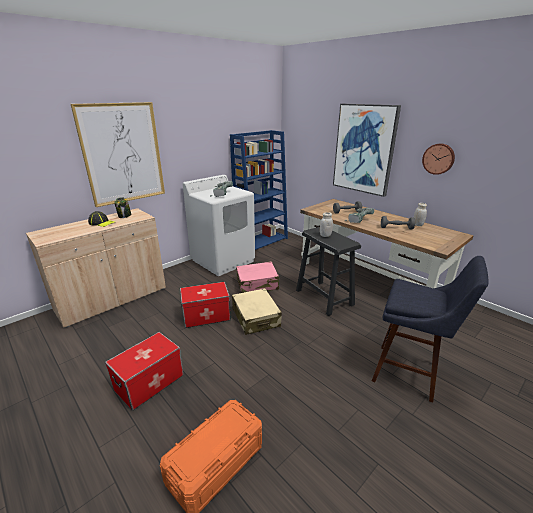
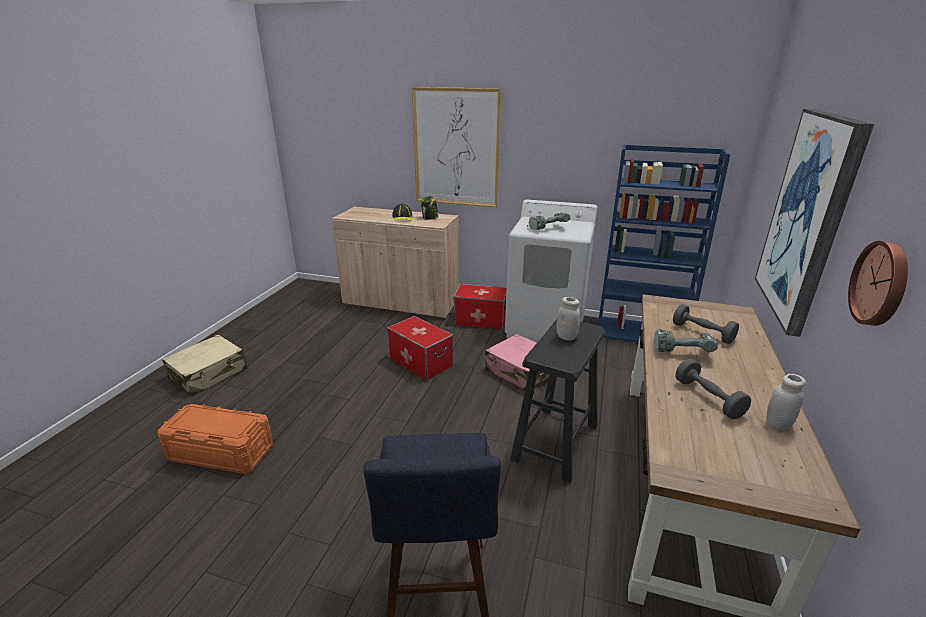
camera: 60 degrees right, 0 degrees up
storage box [105,332,184,411] -> storage box moved to [454,284,507,330]
beige suitcase [232,288,282,335] -> beige suitcase moved to [162,335,247,396]

